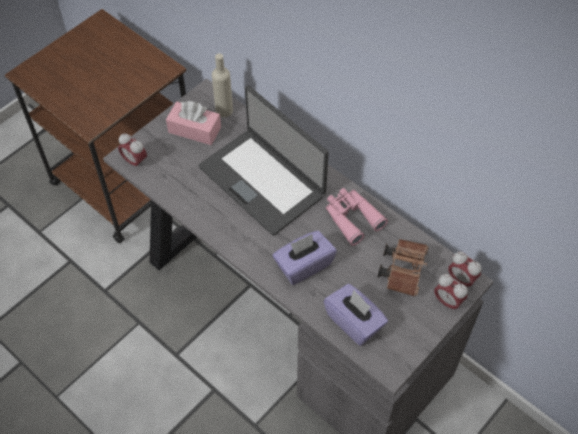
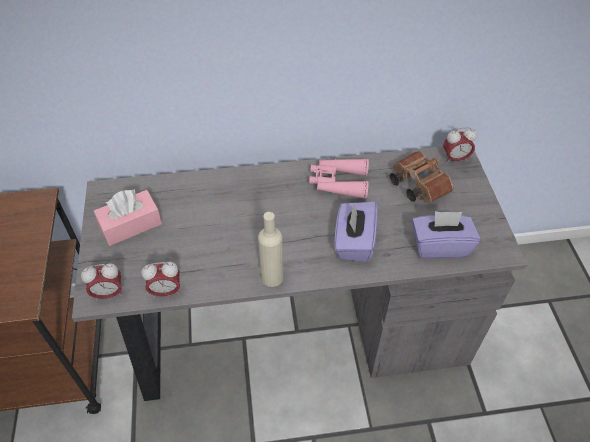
camera: 50 degrees left, 5 degrees down
laptop [198,85,329,236] -> none
beige bottle [212,53,233,117] -> beige bottle moved to [258,212,284,287]
alarm clock [434,274,468,312] -> alarm clock moved to [141,262,180,298]

